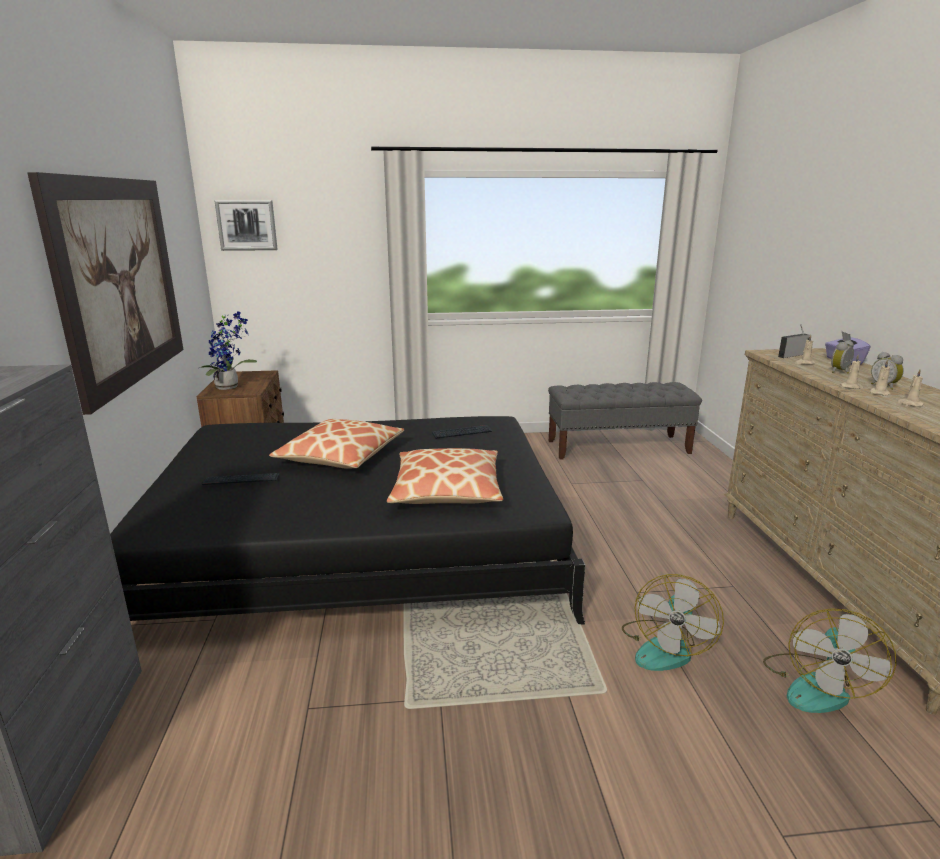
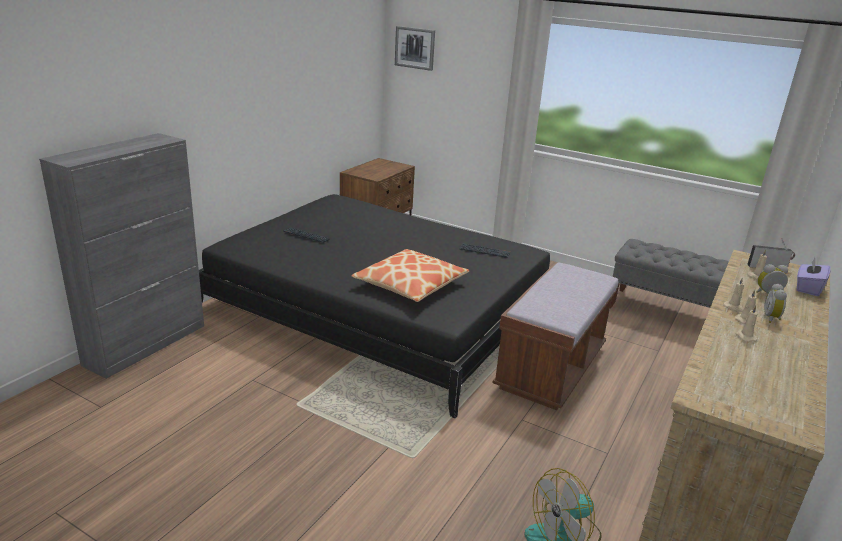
camera: 35 degrees right, 5 degrees up
picture [27,172,183,415] -> none
potted plant [197,311,257,390] -> none
pillow [269,419,404,469] -> none
fan [622,574,724,671] -> none
none -> brown bench [492,262,619,410]

